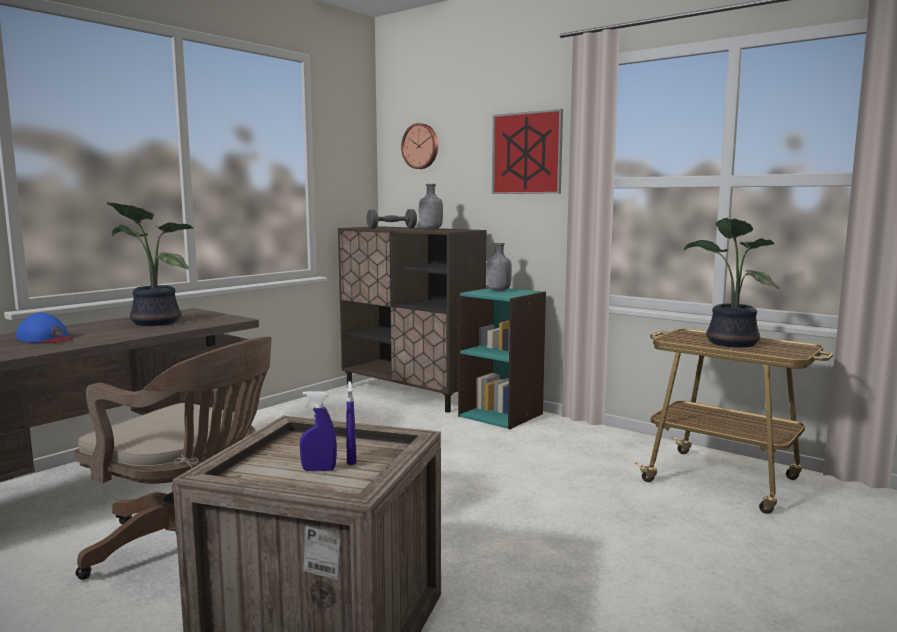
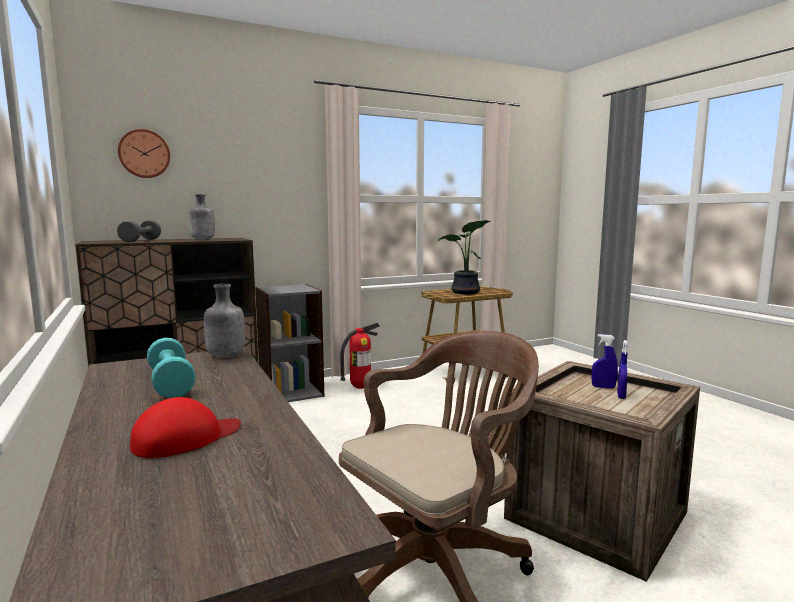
camera: 65 degrees left, 0 degrees up
blue cap [16,313,74,343] -> red cap [130,397,241,458]
potted plant [107,202,193,326] -> turquoise dumbbell [147,338,196,398]
turquoise bookcase [458,288,546,429] -> grey bookcase [255,284,324,402]
grey bottle [486,243,512,291] -> grey bottle moved to [204,284,245,358]
picture [492,109,563,194] -> none
none -> fire extinguisher [340,323,380,389]

